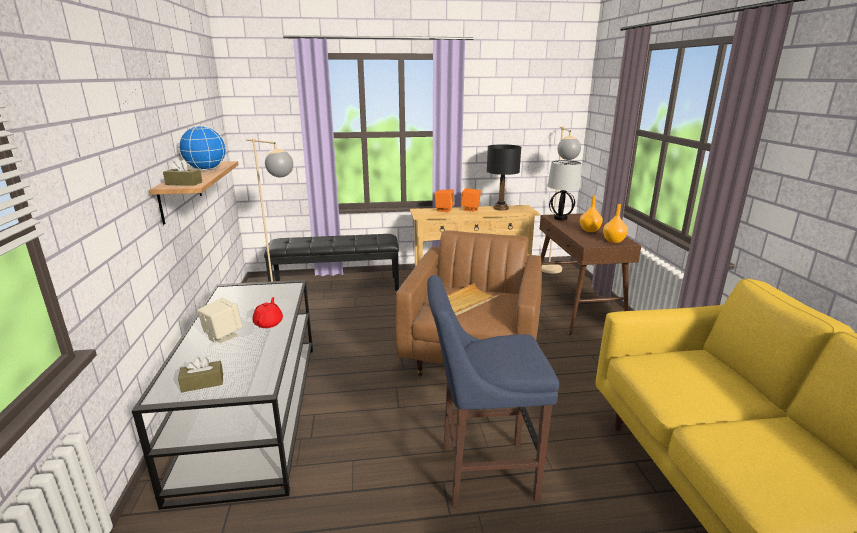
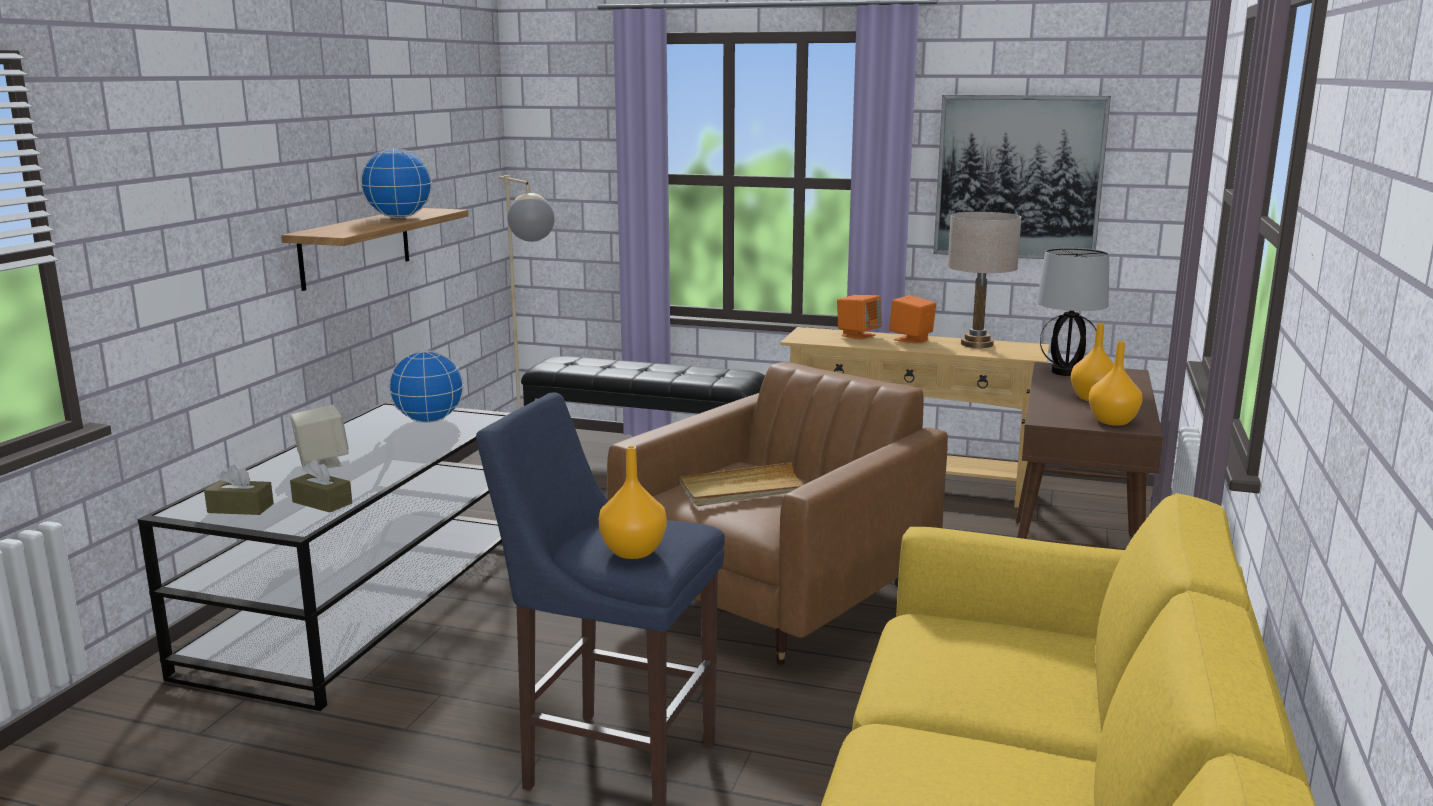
camera: 25 degrees right, 5 degrees down
brown tissue box [163,158,202,186] -> brown tissue box moved to [290,459,352,512]
red teapot [252,297,283,328] -> none
black table lamp [487,144,521,211] -> beige table lamp [948,212,1022,348]
beige floor lamp [541,126,581,274] -> none
none -> globe [389,350,464,423]
none -> orange vase [599,446,667,559]
none -> picture [933,95,1111,259]

